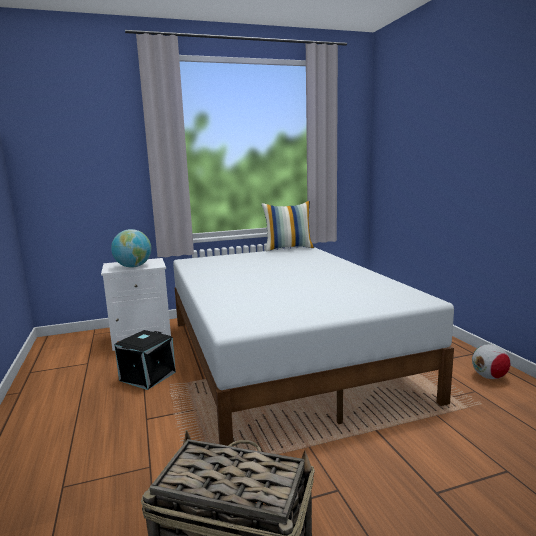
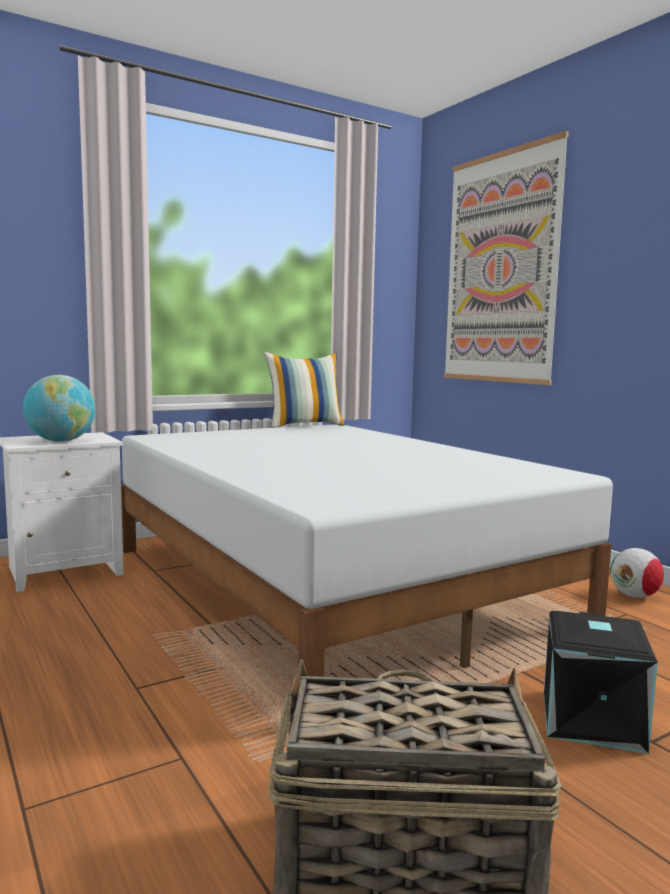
camera: 15 degrees left, 5 degrees down
black storage box [114,330,176,390] -> black storage box moved to [544,611,658,754]
none -> picture [444,131,569,385]

